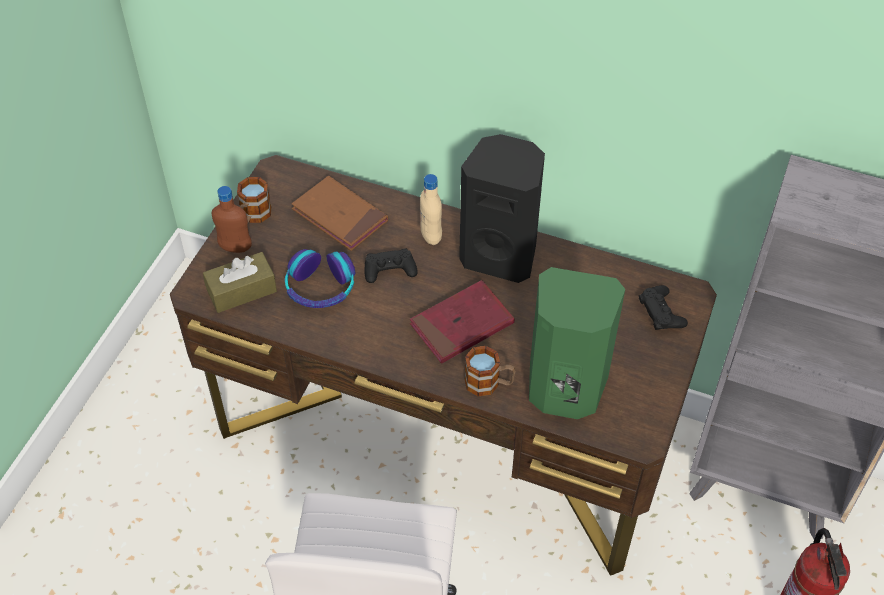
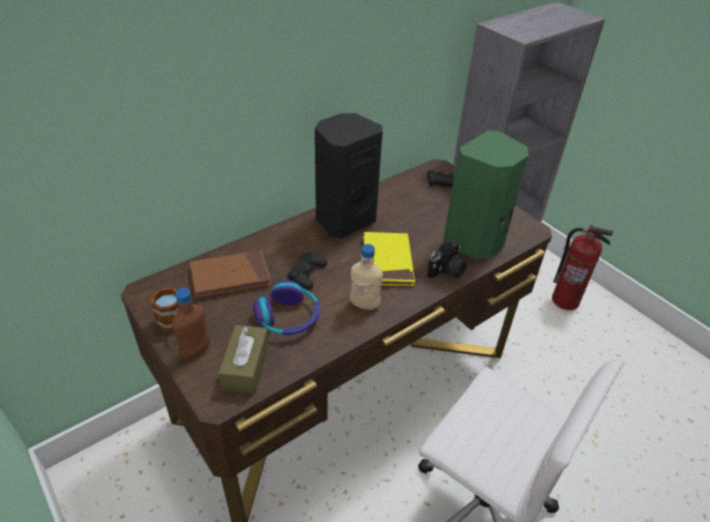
camera: 60 degrees left, 10 degrees down
red book [410,280,515,364] -> yellow book [364,232,415,286]
beige bottle [420,174,442,245] -> beige bottle moved to [350,244,383,310]
mug [464,346,516,396] -> camera [427,241,467,279]

